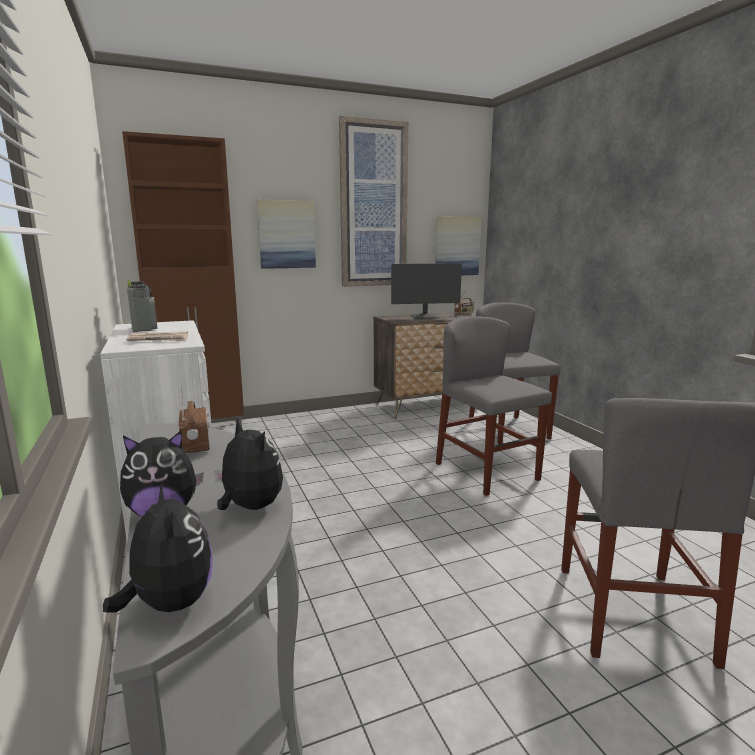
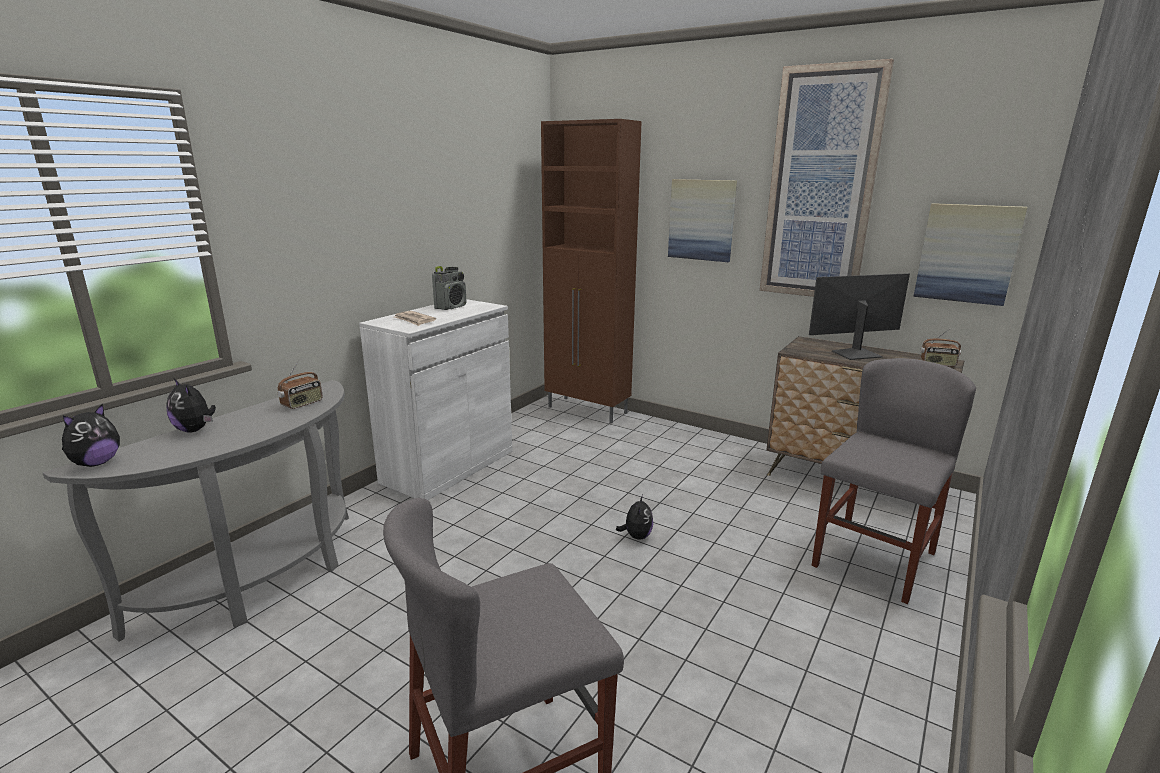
camera: 55 degrees right, 5 degrees up
plush toy [214,419,283,510] -> plush toy moved to [616,495,653,539]
monitor [391,263,462,319] -> monitor turned 120 degrees clockwise [809,273,910,360]
grey chair [436,316,552,496] -> none

